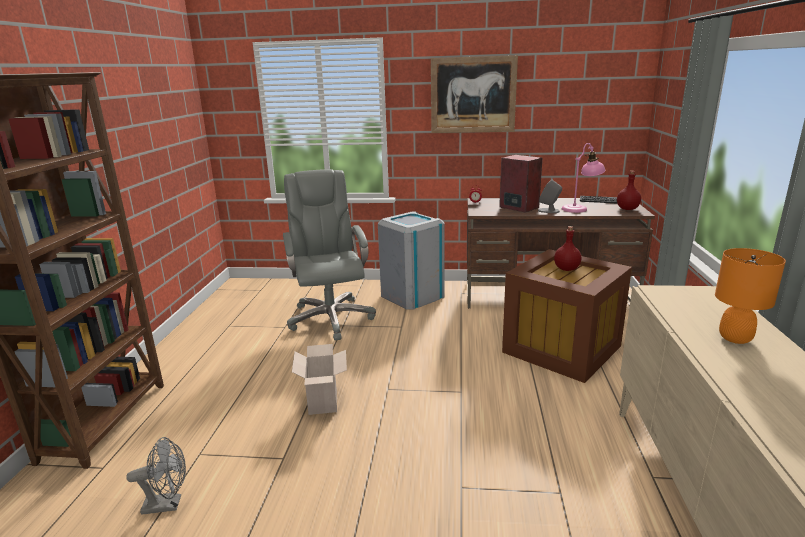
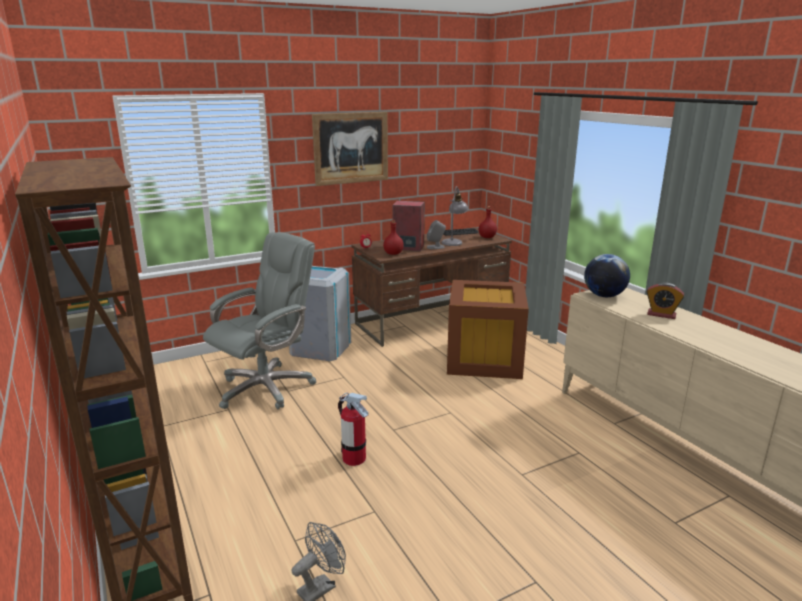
camera: 35 degrees left, 0 degrees up
grey office chair [283,169,376,341] -> grey office chair turned 90 degrees clockwise [203,232,316,409]
cardboard box [292,344,347,415] -> fire extinguisher [338,393,369,466]
red bottle [554,226,581,271] -> red bottle moved to [383,220,404,255]
pink table lamp [562,143,606,213] -> grey table lamp [441,186,468,246]
orange table lamp [715,248,786,344] -> alarm clock [647,283,684,319]
none -> globe [584,254,630,297]

